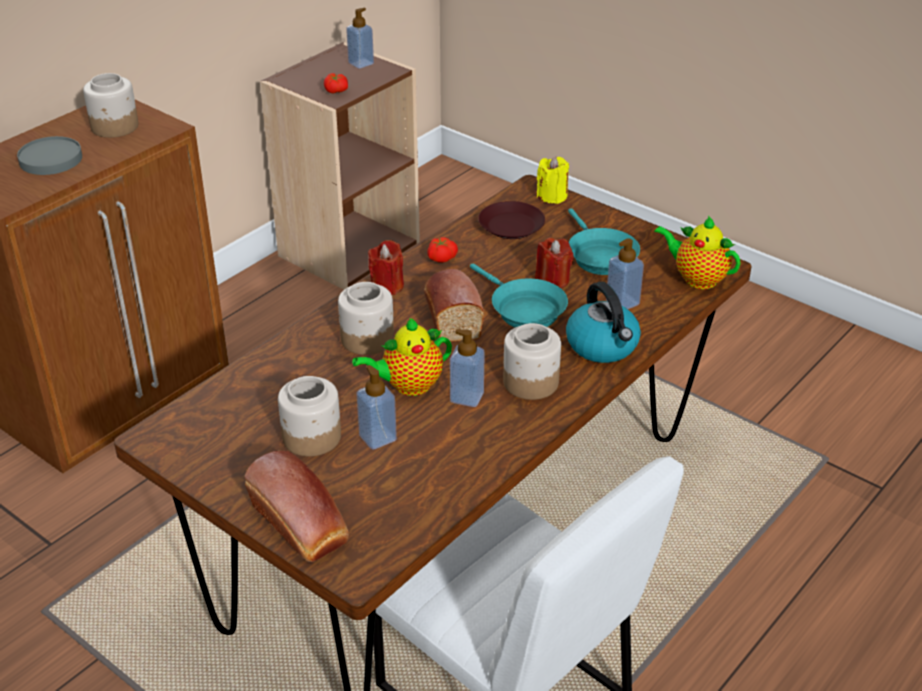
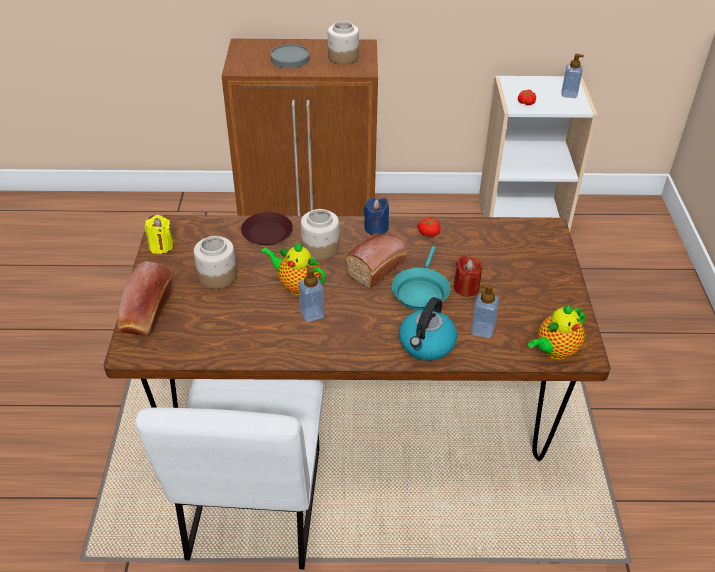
camera: 50 degrees right, 5 degrees up
brown bookcase [260,42,420,290] -> white bookcase [479,76,598,232]
soap dispenser [356,365,397,450] -> none
red candle [368,240,404,295] -> blue candle [363,198,389,236]
brown plate [478,201,545,239] -> brown plate moved to [241,212,293,245]
jar [503,323,561,400] -> none
yellow candle [536,157,569,204] -> yellow candle moved to [144,215,174,254]
turquoise frying pan [568,208,640,275] -> none
teapot [654,216,741,289] -> teapot turned 120 degrees counterclockwise [528,305,586,360]

